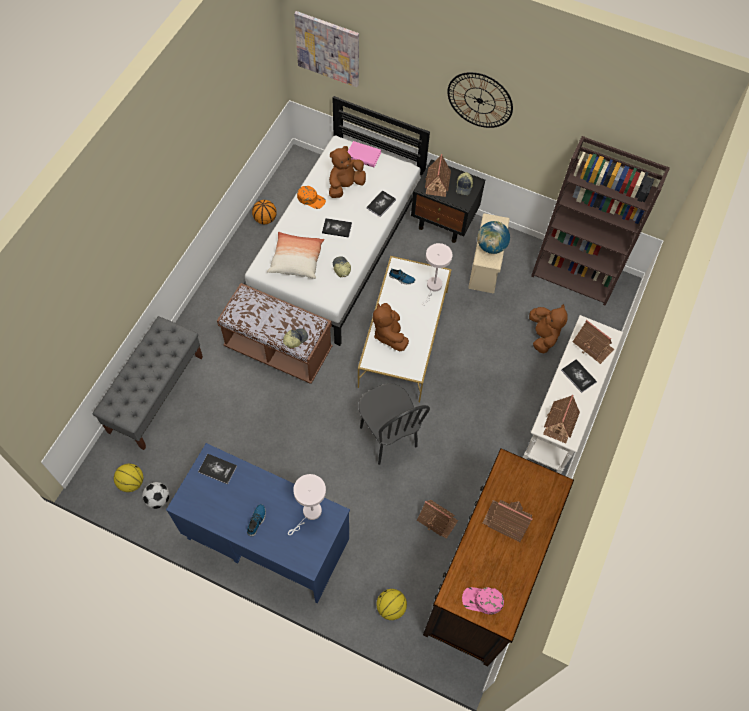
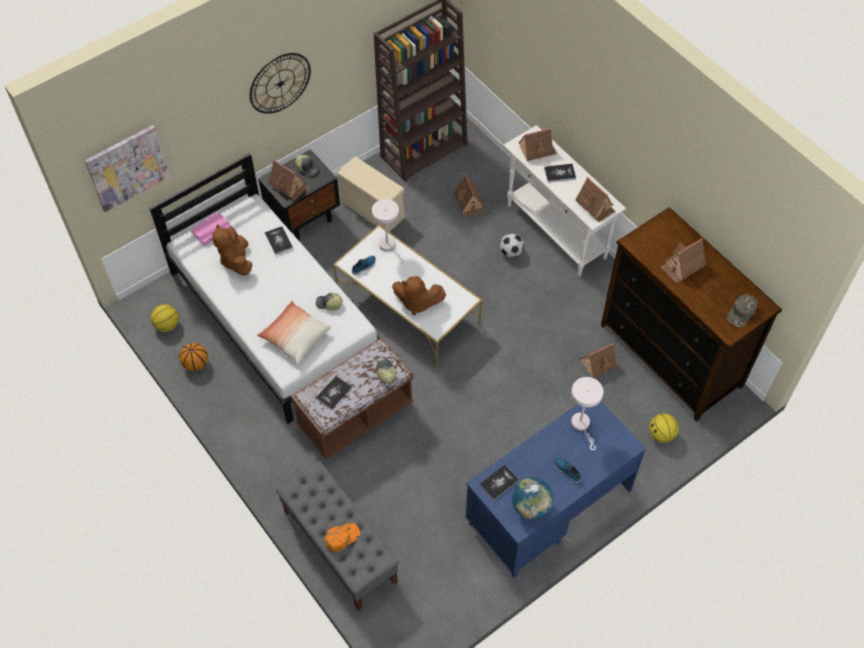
camera: 60 degrees left, 5 degrees down
basketball [114,464,143,492] -> basketball moved to [150,304,179,332]
football [142,482,170,509] -> football moved to [500,233,524,258]
orange cap [297,186,326,209] -> orange cap moved to [325,523,360,552]
book [322,218,352,238] -> book moved to [316,376,352,409]
black chair [359,383,430,465] -> none
pink cap [462,587,504,615] -> green cap [726,294,757,327]
globe [477,221,510,254] -> globe moved to [512,477,553,519]
brown plush toy [529,304,568,353] -> toy house [454,174,484,217]

